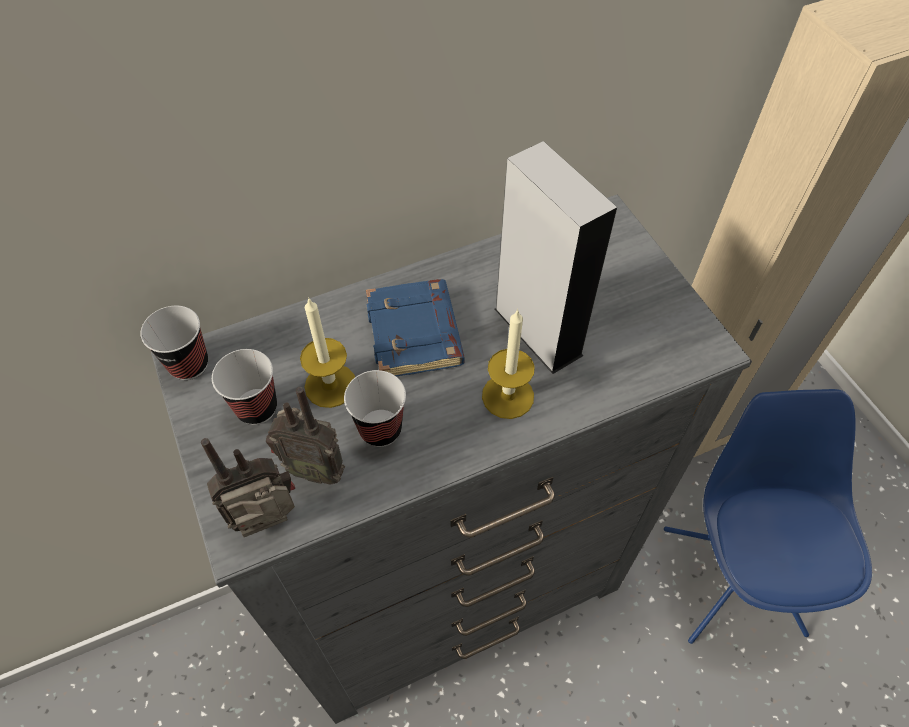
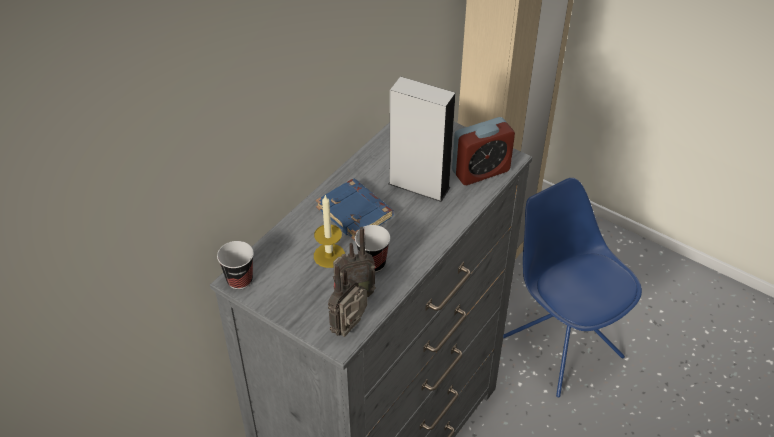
camera: 30 degrees left, 10 degrees down
cup [212,349,277,425] -> none
candle [482,309,535,419] -> none
none -> alarm clock [452,117,515,185]

